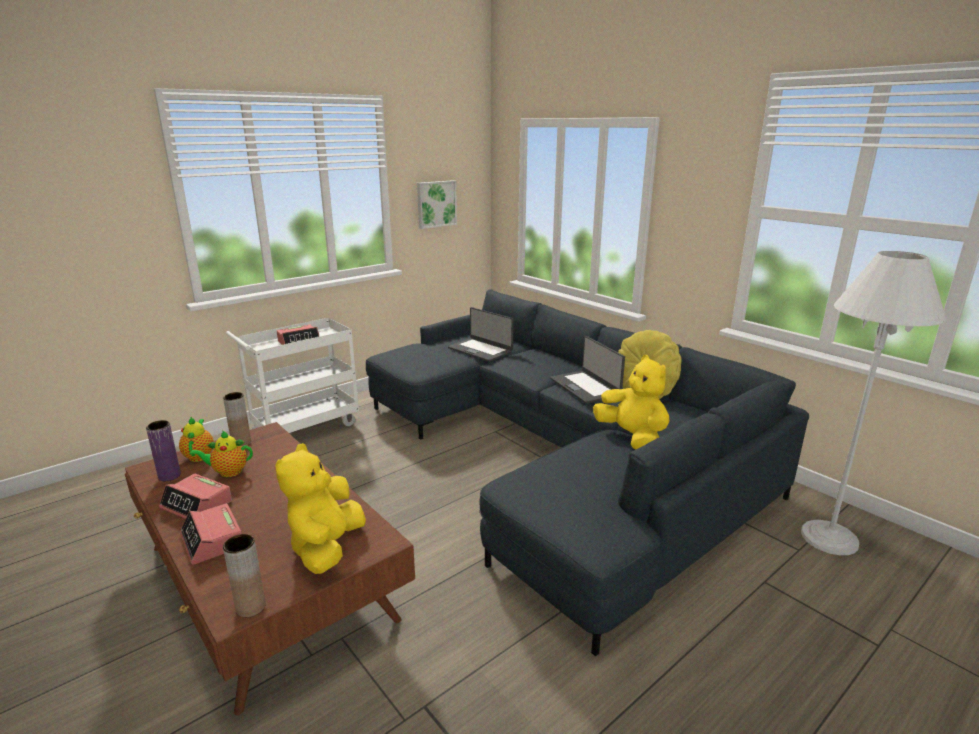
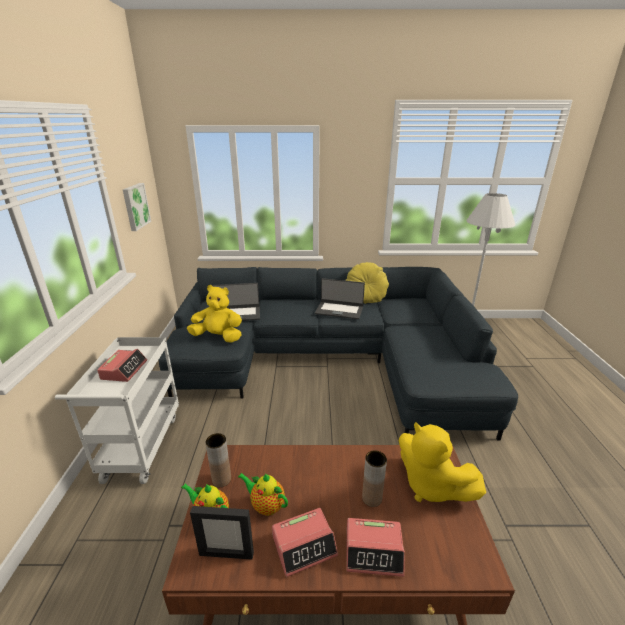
camera: 50 degrees left, 5 degrees up
purple vase [146,420,181,481] -> picture frame [190,506,254,560]
teapot [190,431,253,477] -> teapot turned 90 degrees clockwise [238,473,288,516]
brown vase [223,534,266,618] -> brown vase moved to [362,450,387,507]
yellow plush toy [593,355,669,449] -> yellow plush toy moved to [187,285,242,343]

